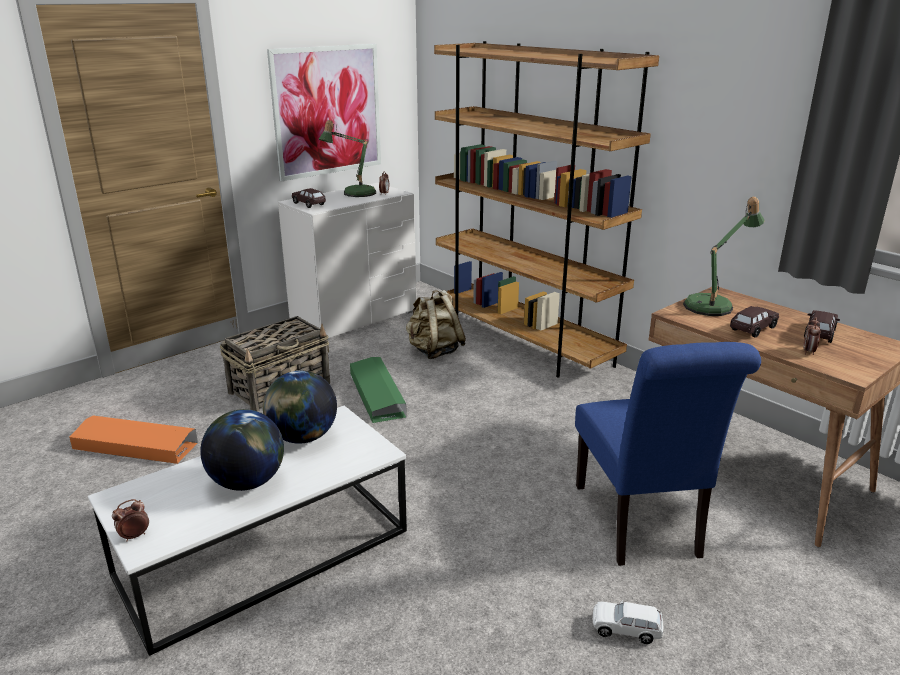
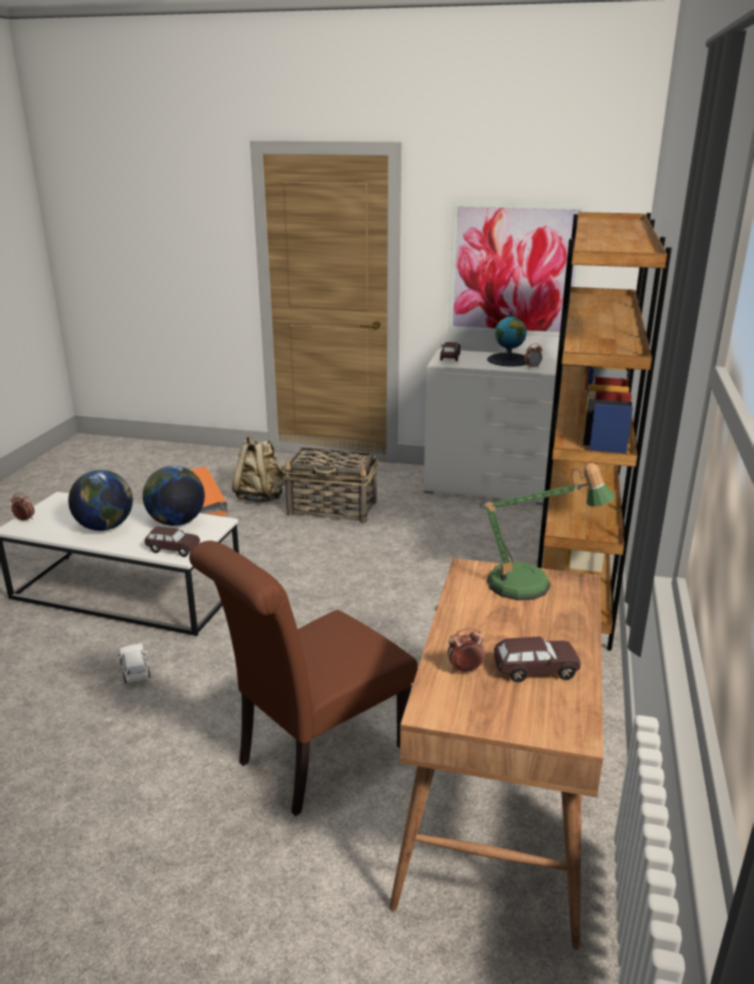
camera: 55 degrees right, 0 degrees up
table lamp [319,120,376,197] -> globe [487,311,527,367]
green storage box [350,357,407,423] -> none
beige backpack [406,290,466,359] -> beige backpack moved to [232,436,285,502]
blue chair [575,342,761,566] -> brown chair [189,541,417,817]
white toy car [593,601,663,644] -> white toy car moved to [118,644,150,683]
brown toy car [730,306,779,338] -> brown toy car moved to [145,526,200,557]

